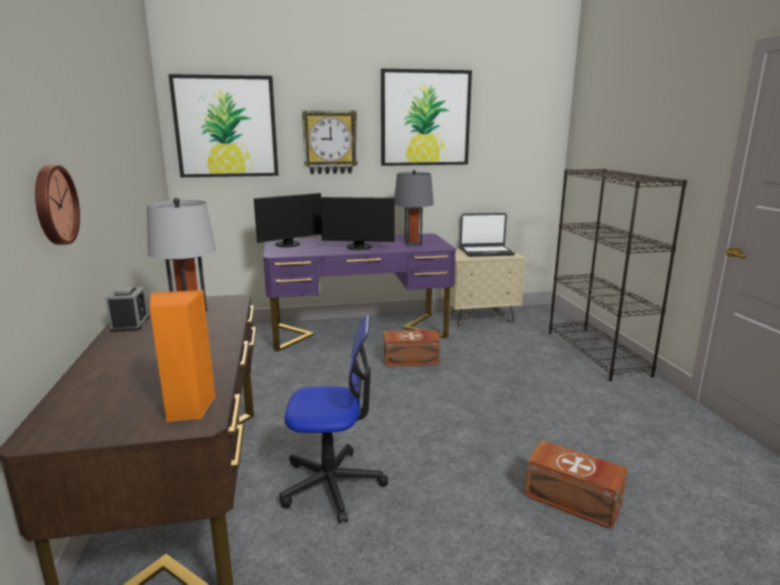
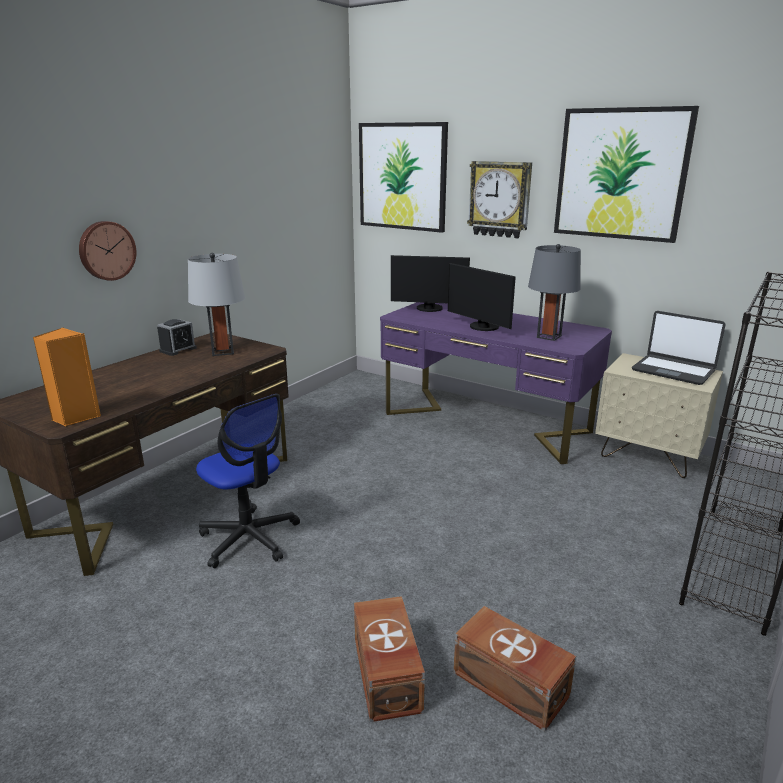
camera: 45 degrees right, 5 degrees up
brown storage box [384,330,440,367] -> brown storage box moved to [453,606,576,732]

